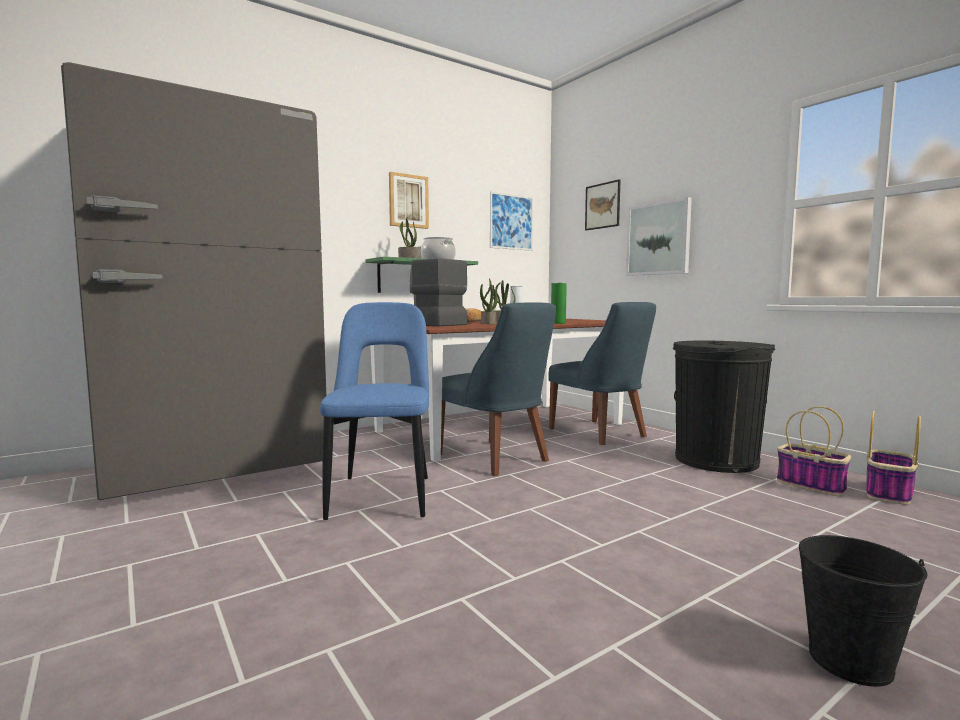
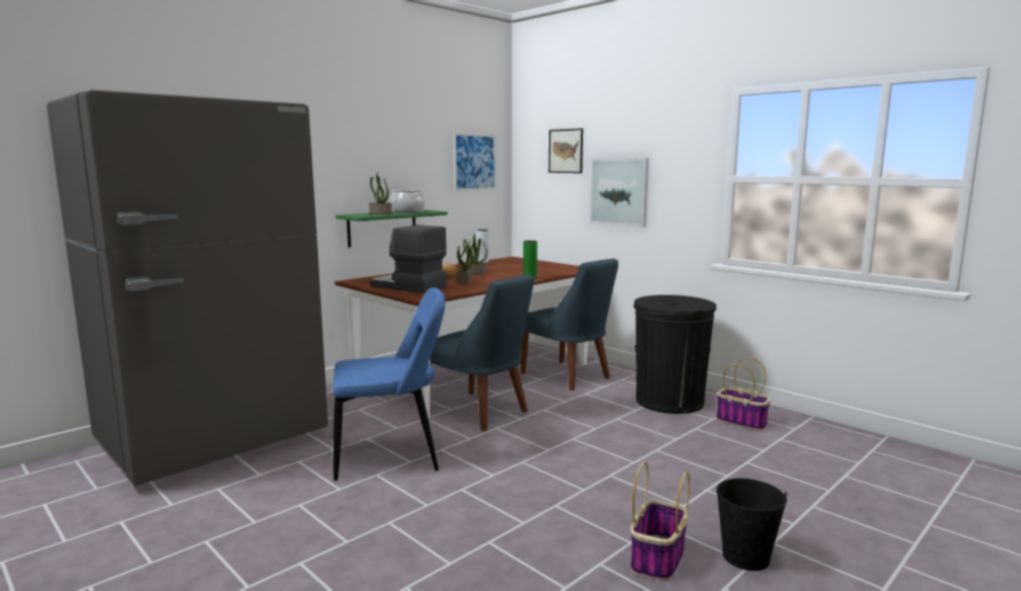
camera: 10 degrees left, 5 degrees up
blue chair [320,302,429,520] -> blue chair turned 90 degrees clockwise [333,288,445,481]
picture [389,172,429,229] -> none
basket [866,411,921,505] -> basket moved to [630,462,690,581]

